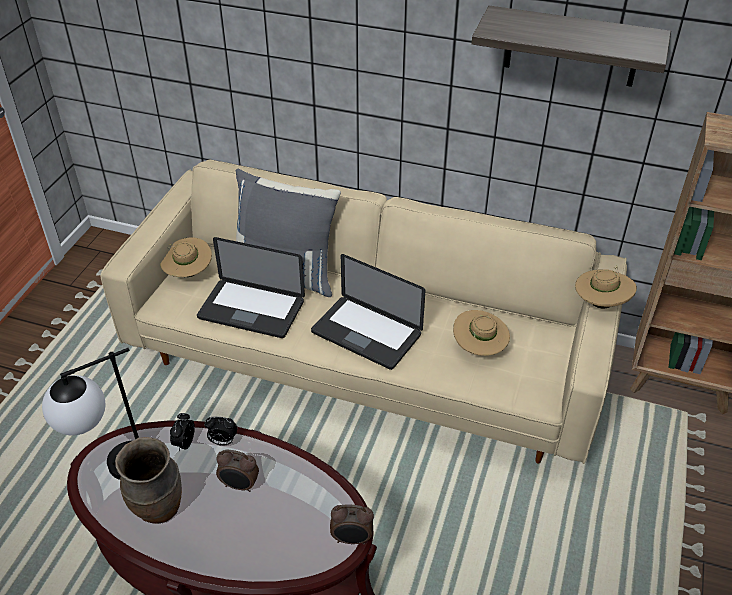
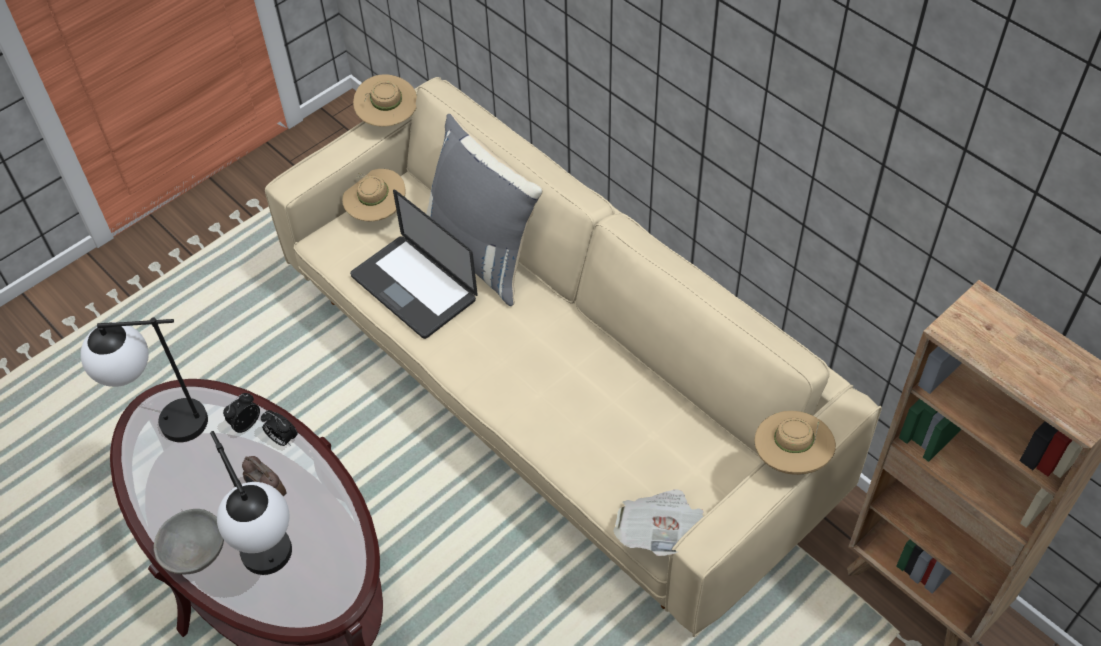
camera: 30 degrees right, 10 degrees up
brown vase [115,437,182,524] -> none
laptop [311,254,426,370] -> none
alarm clock [330,504,374,545] -> none
beige hat [453,310,510,356] -> beige hat moved to [353,74,417,127]
shelf [472,6,671,87] -> none
none -> grey bowl [154,509,224,575]
none -> table lamp [210,431,292,575]
none -> newspaper [613,489,704,556]

